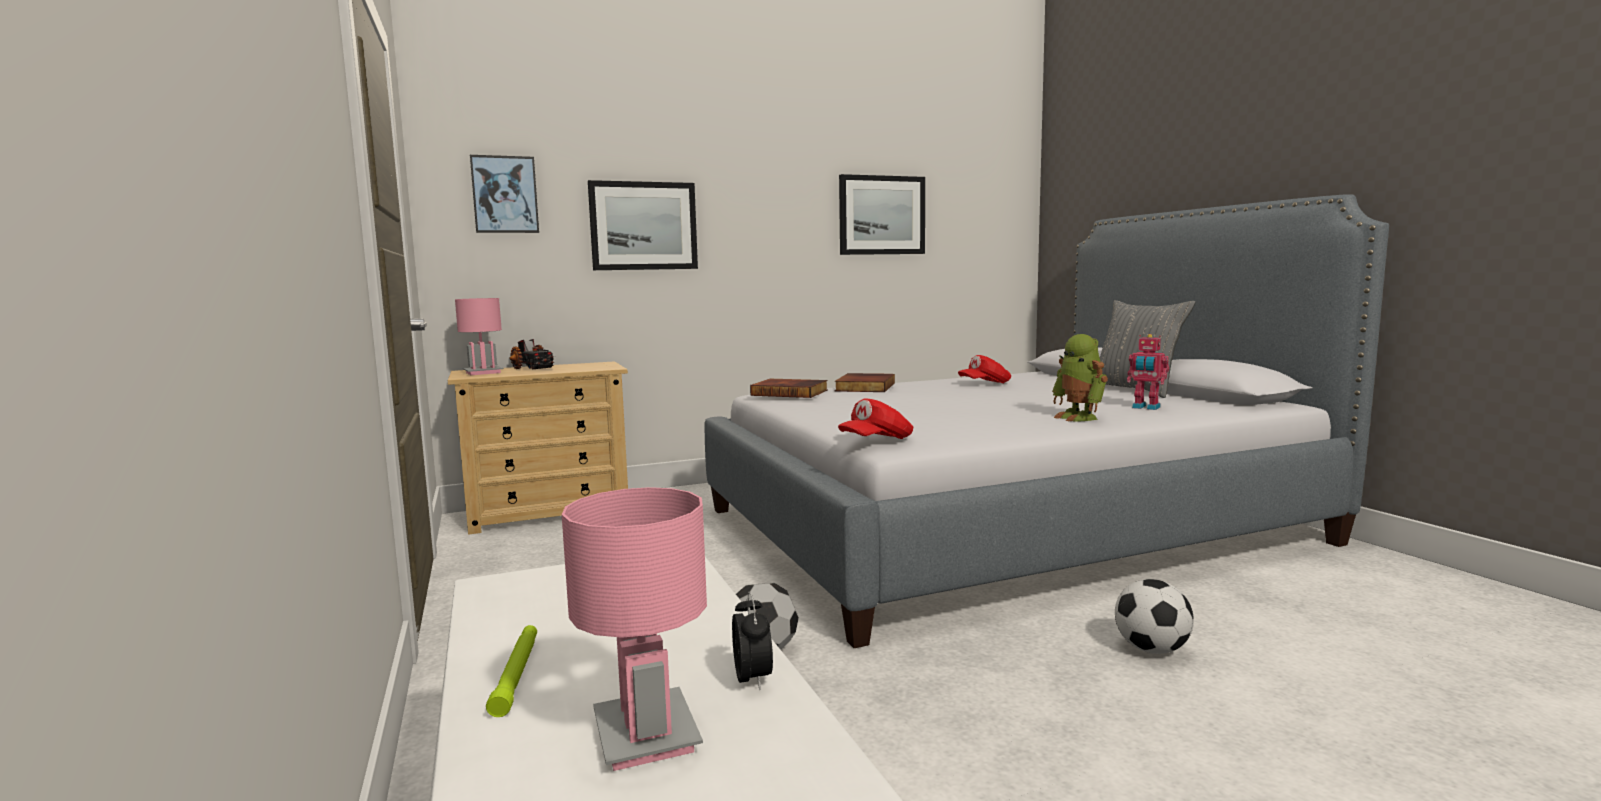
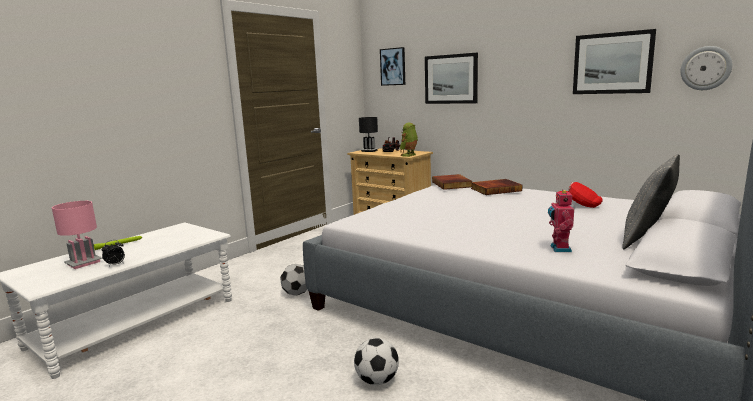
camera: 60 degrees right, 5 degrees up
pink table lamp [455,298,504,375] -> black table lamp [359,117,379,152]
red cap [838,398,913,439] -> none
toy robot [1052,334,1108,422] -> toy robot moved to [400,123,418,157]
none -> wall clock [681,46,732,90]

